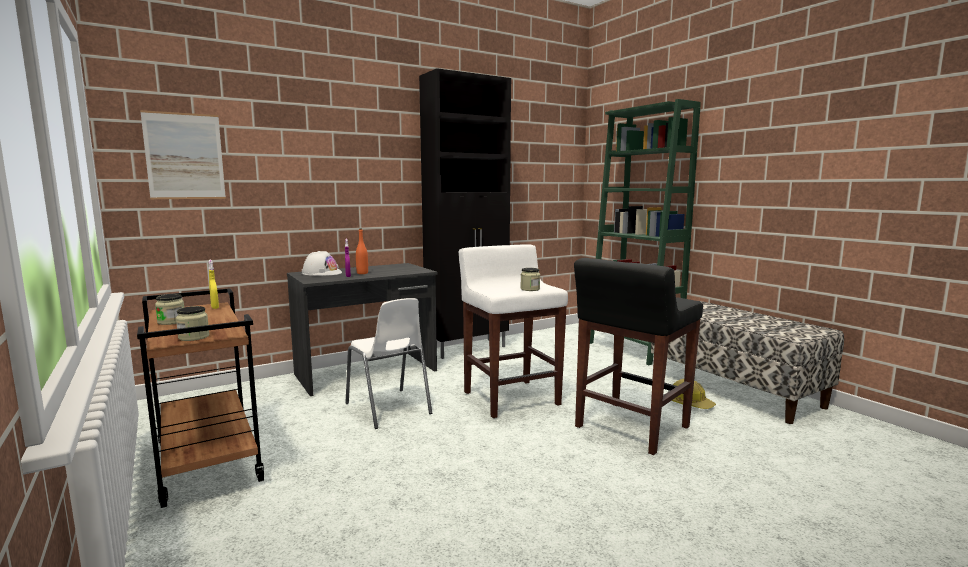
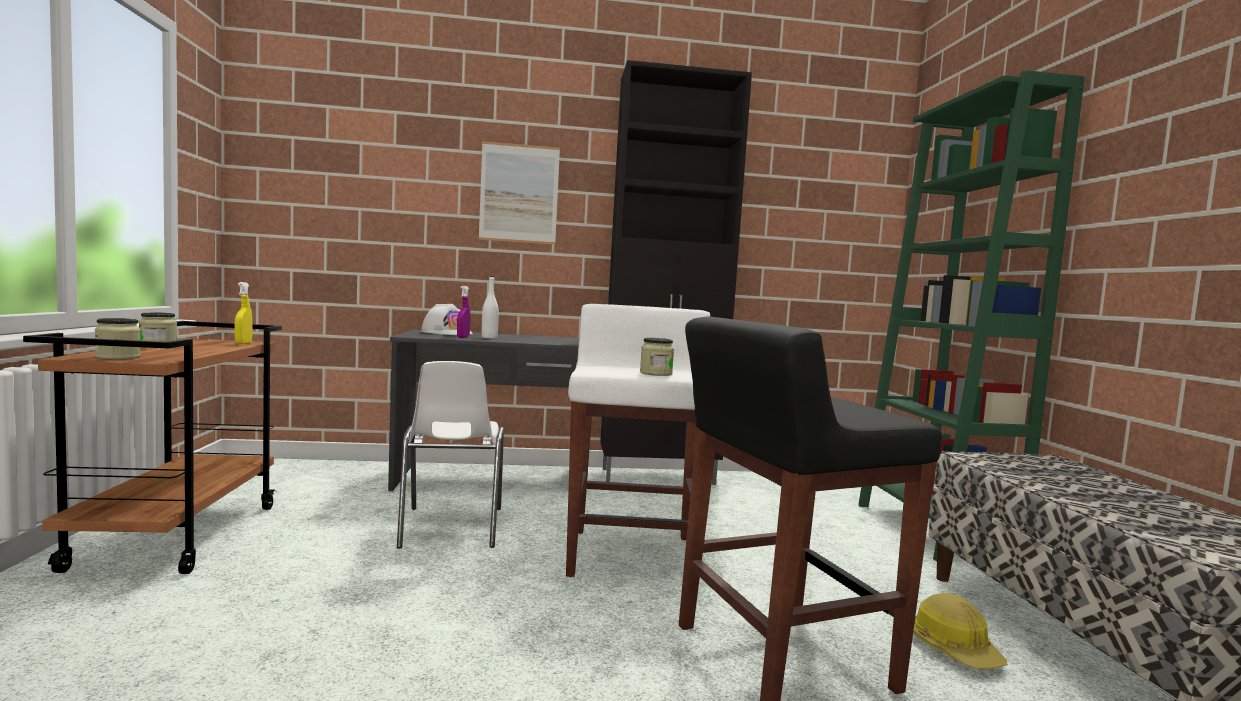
camera: 25 degrees right, 5 degrees down
picture [140,110,226,199] -> picture moved to [479,141,560,245]
orange bottle [356,229,368,274] -> white bottle [482,276,499,338]

